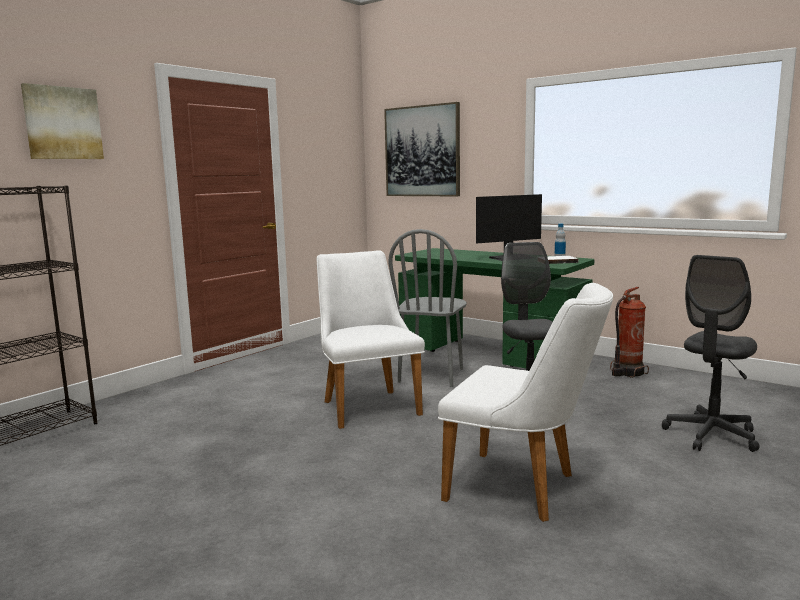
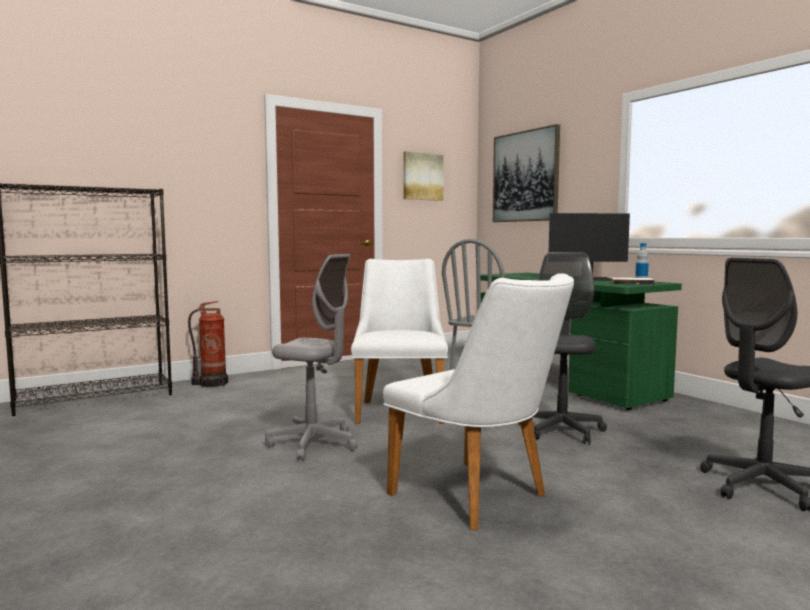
camera: 20 degrees right, 5 degrees down
picture [21,83,104,159] -> picture moved to [403,151,444,201]
fire extinguisher [610,287,649,378] -> fire extinguisher moved to [188,301,228,388]
none -> grey office chair [265,254,358,460]

